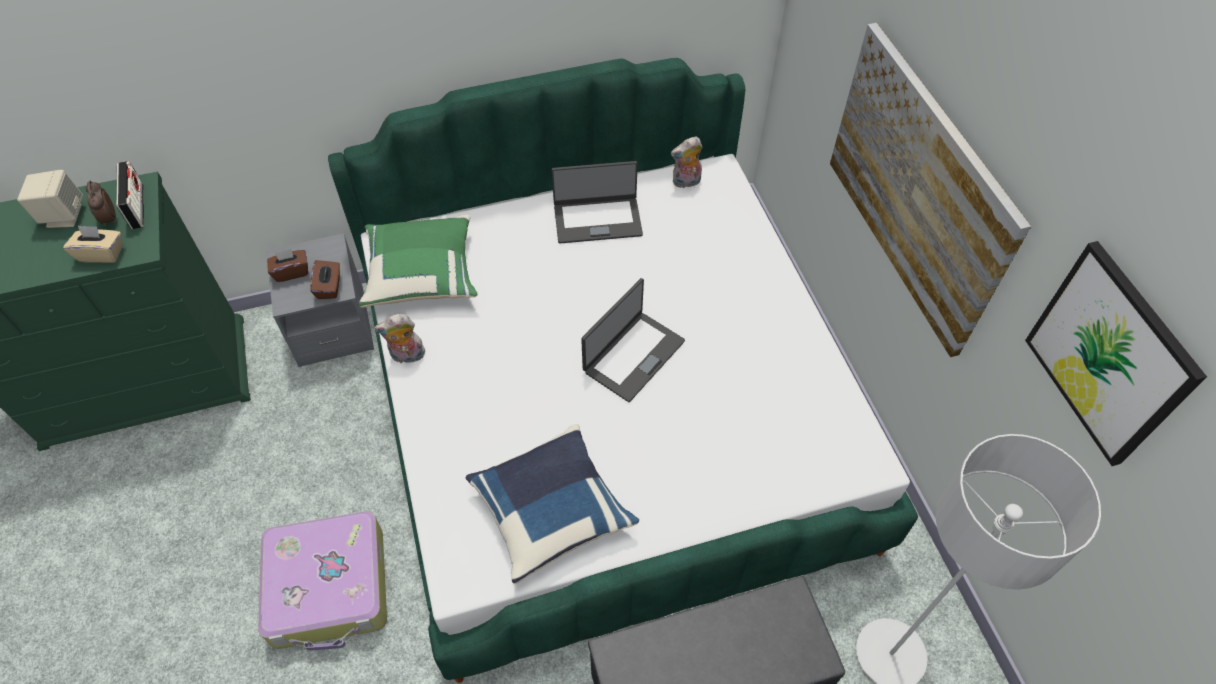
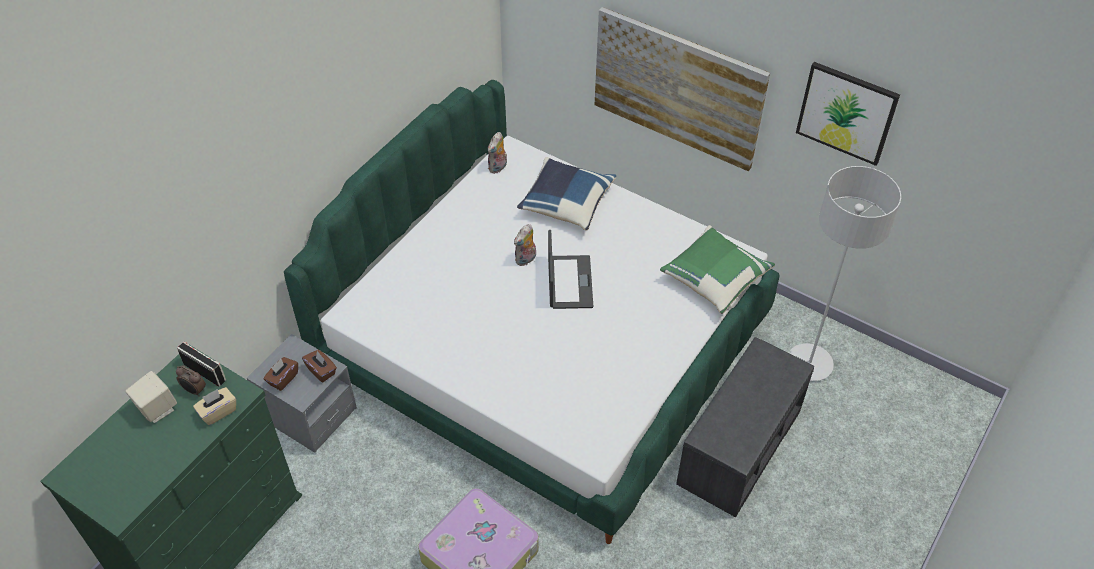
camera: 40 degrees left, 5 degrees down
green pillow [359,214,477,308] -> green pillow moved to [660,225,775,314]
plush toy [374,314,425,363] -> plush toy moved to [514,224,536,266]
blue pillow [465,424,639,584] -> blue pillow moved to [517,157,616,231]
laptop [552,161,643,243] -> none

